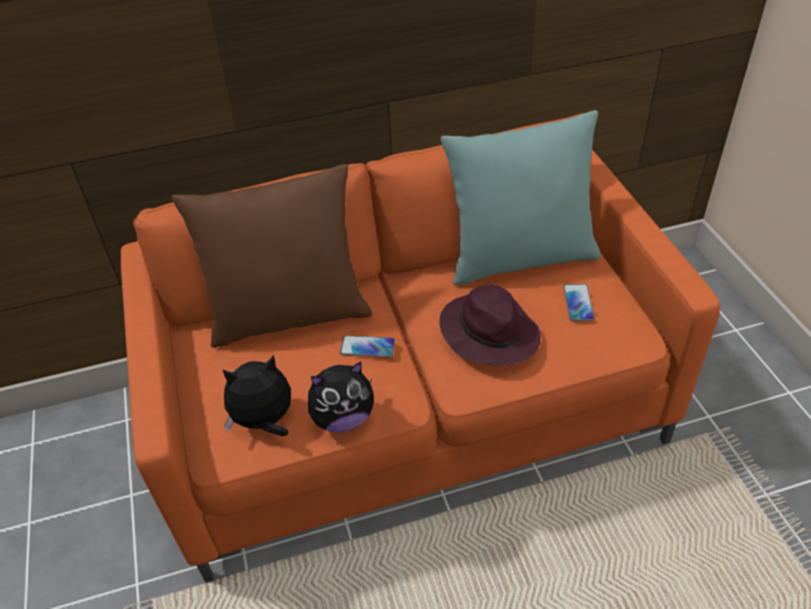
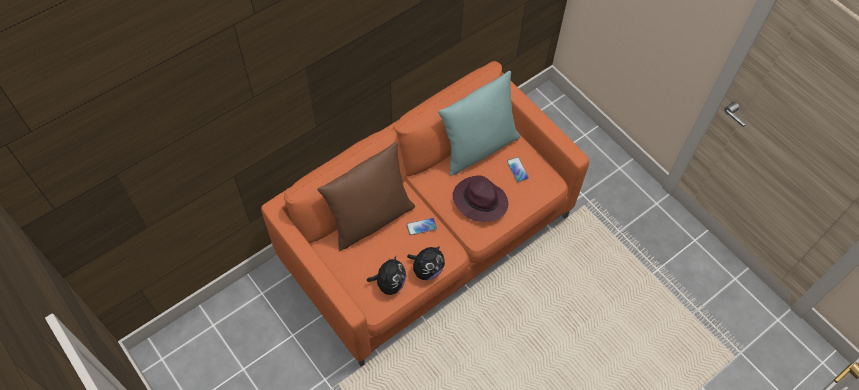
camera: 25 degrees left, 15 degrees up
plush toy [222,355,291,436] -> plush toy turned 150 degrees clockwise [367,255,406,295]

